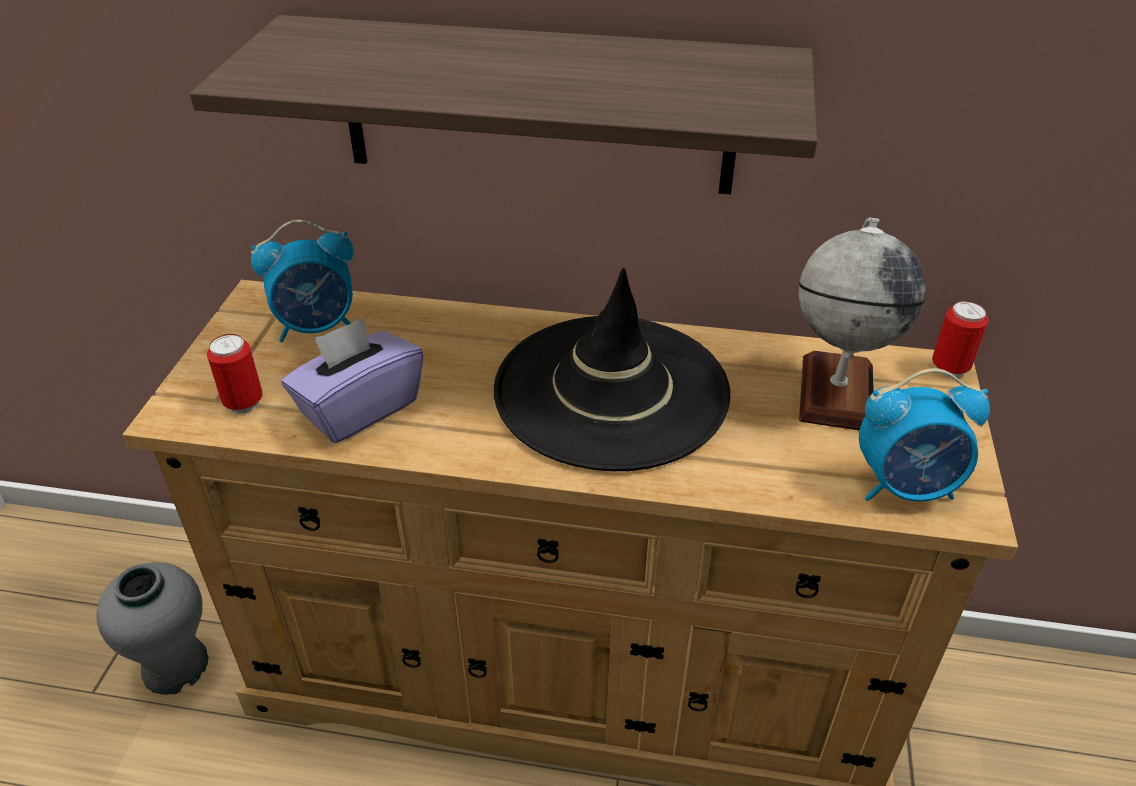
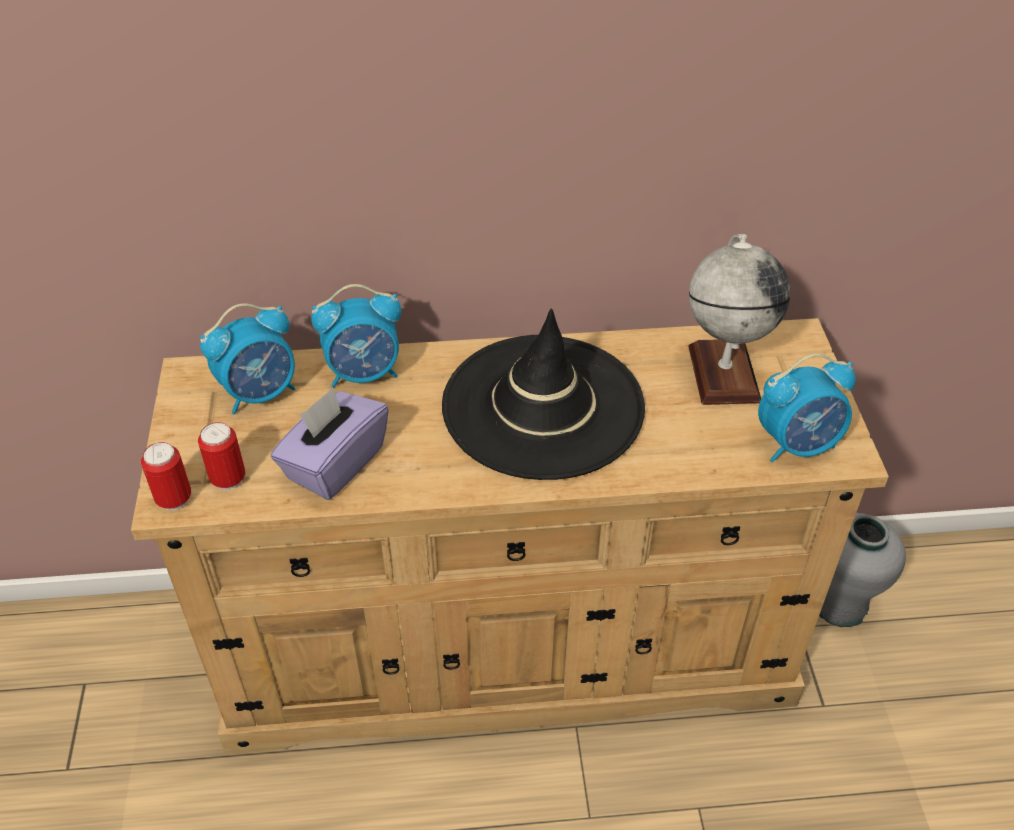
camera: 15 degrees left, 5 degrees up
grey vase [96,562,208,695] -> grey vase moved to [819,513,906,627]
shelf [190,15,818,194] -> none
can [932,301,988,378] -> can moved to [141,442,191,510]
none -> alarm clock [311,284,401,388]

